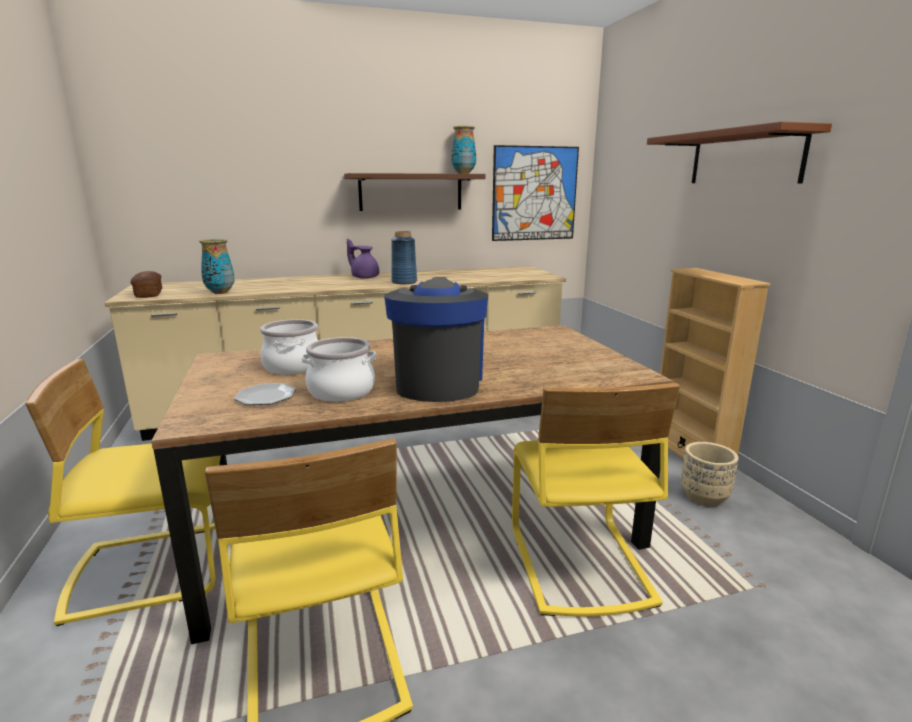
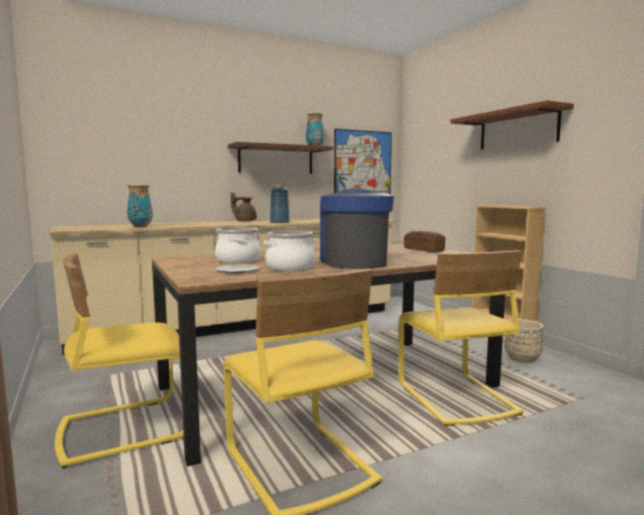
camera: 10 degrees left, 10 degrees down
bread [131,271,162,298] -> bread moved to [404,231,446,252]
purple teapot [347,239,379,279] -> brown teapot [231,192,257,222]

